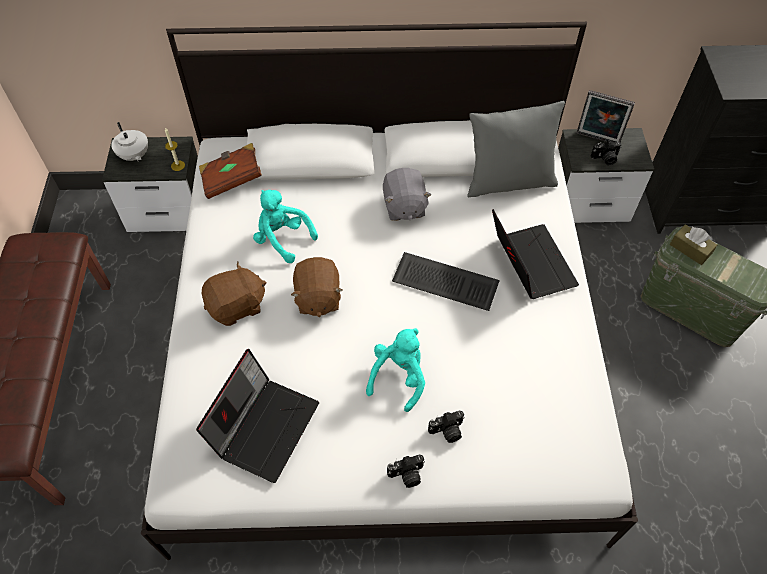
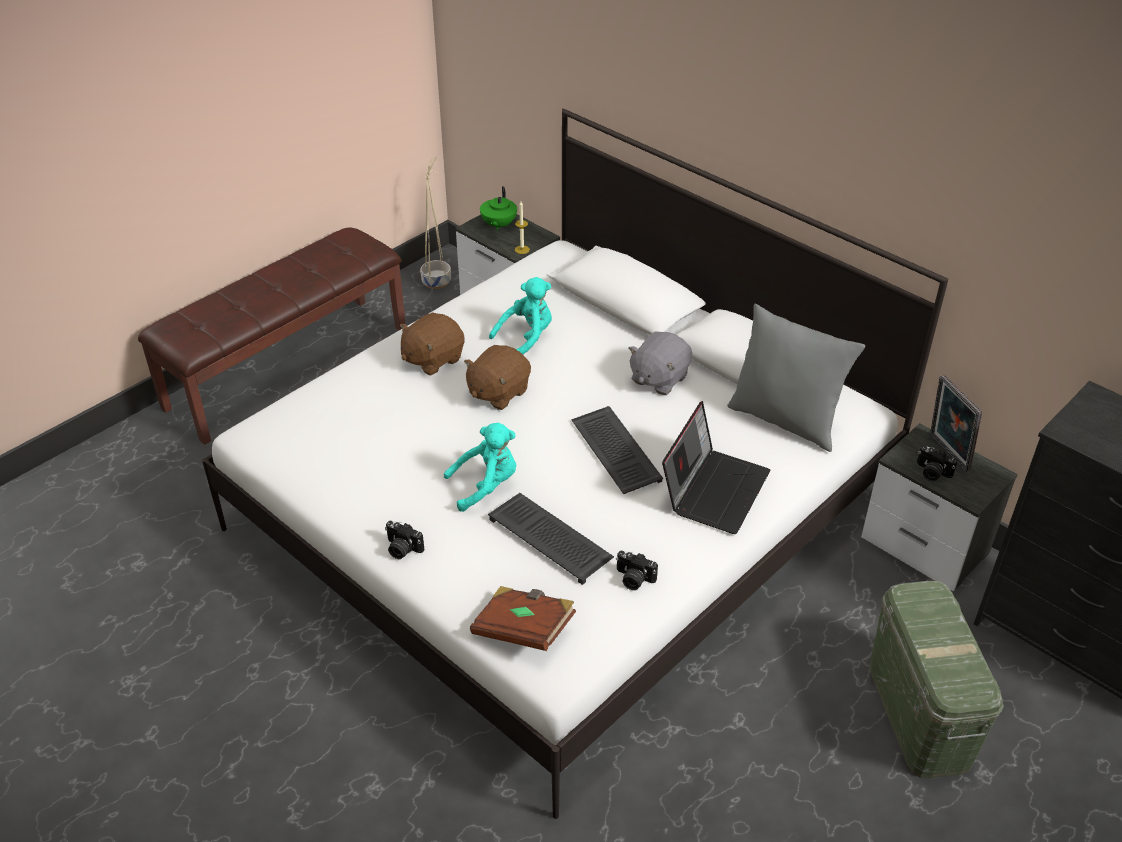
camera: 45 degrees right, 15 degrees down
white teapot [111,122,148,162] -> green teapot [480,187,517,231]
laptop [196,349,319,483] -> none
brown book [199,143,262,199] -> brown book moved to [470,586,576,651]
brown plush toy [202,262,266,326] -> brown plush toy turned 120 degrees clockwise [400,312,465,375]
turquoise plush toy [253,190,318,263] -> turquoise plush toy turned 60 degrees clockwise [489,277,552,354]
camera [428,411,465,443] -> camera moved to [616,551,658,590]
brown tissue box [670,224,717,265] -> none
none -> beige planter [420,156,451,289]
none -> keyboard [488,493,614,585]

